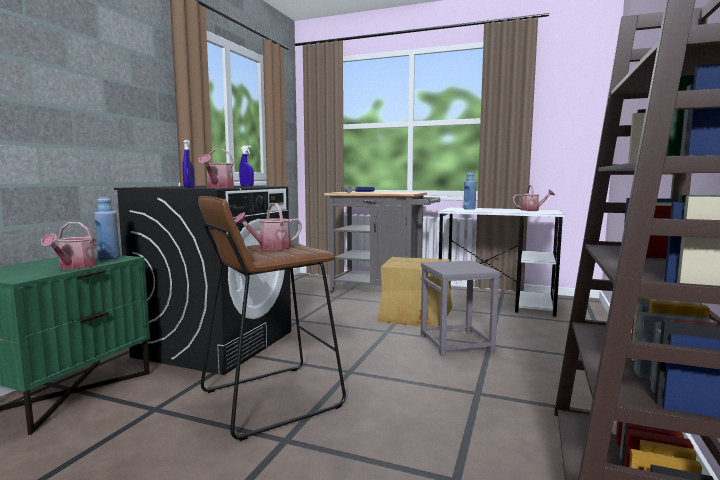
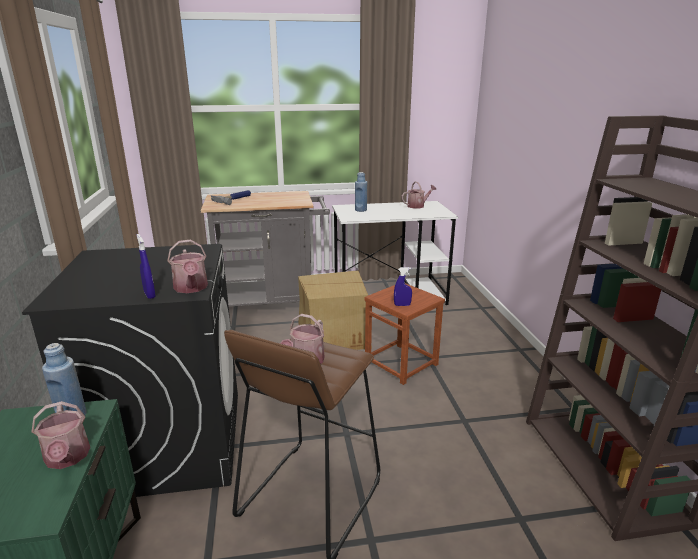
camera: 30 degrees left, 15 degrees up
blue spray bottle [239,145,254,186] -> blue spray bottle moved to [394,267,412,306]
grey stool [421,261,500,356] -> brown stool [364,283,445,385]

